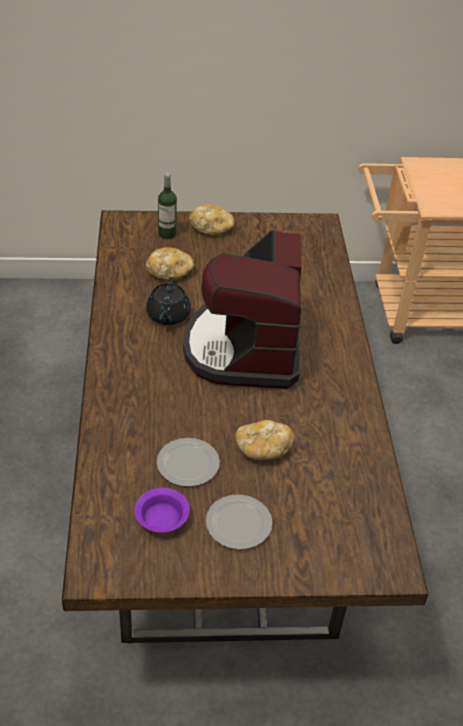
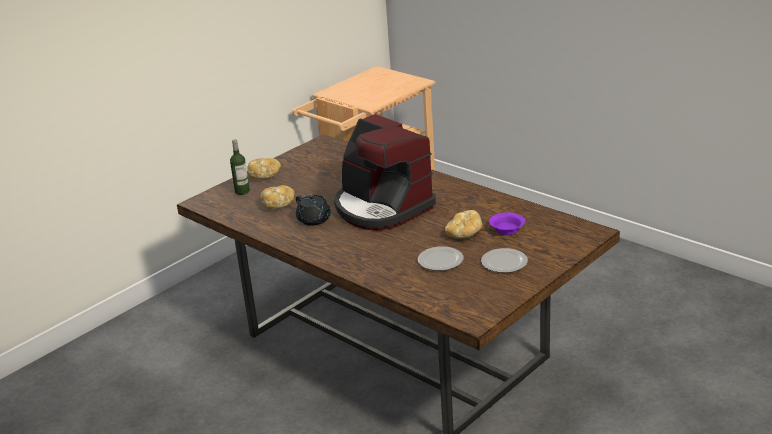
camera: 40 degrees left, 15 degrees down
purple bowl [135,488,190,533] -> purple bowl moved to [489,212,525,235]

